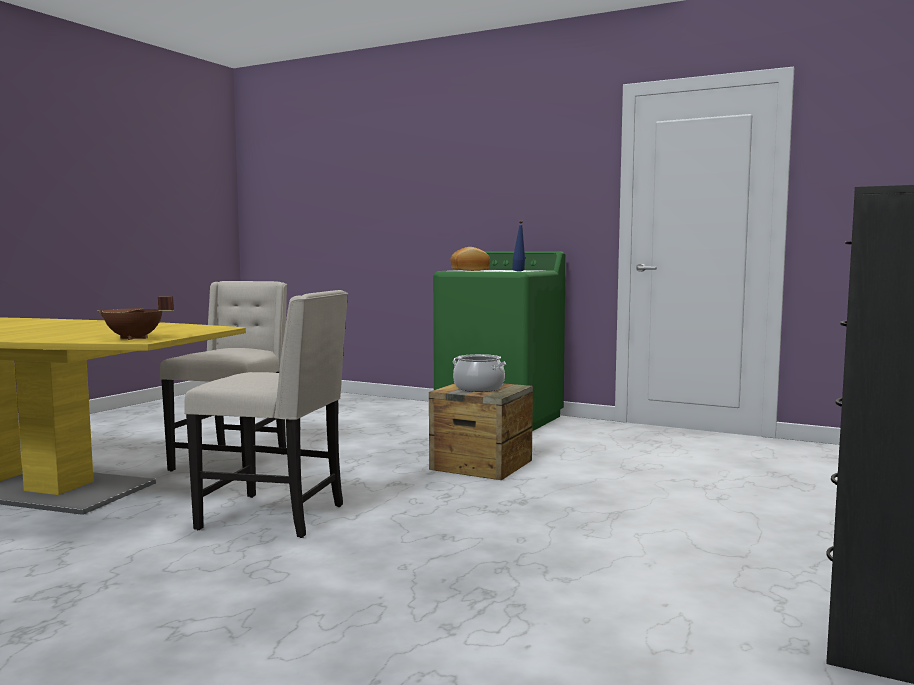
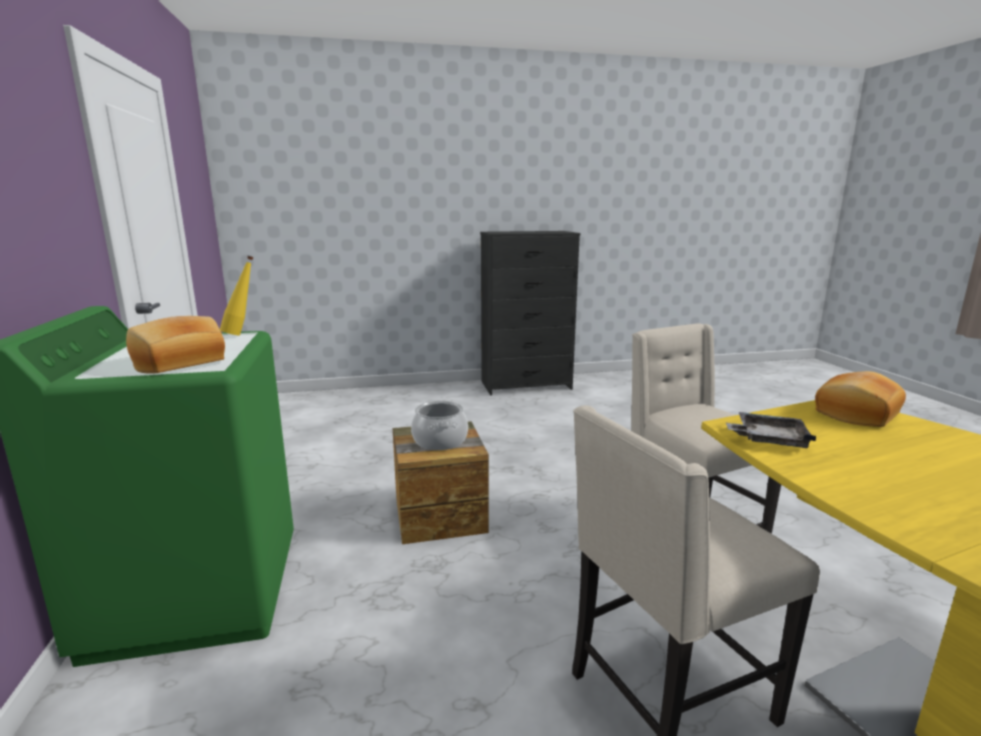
camera: 130 degrees left, 10 degrees up
brown cooking pot [97,296,174,340] -> bread [815,371,906,427]
blue bottle [512,220,525,271] -> yellow bottle [220,256,254,336]
none -> grey tray [726,412,816,448]

